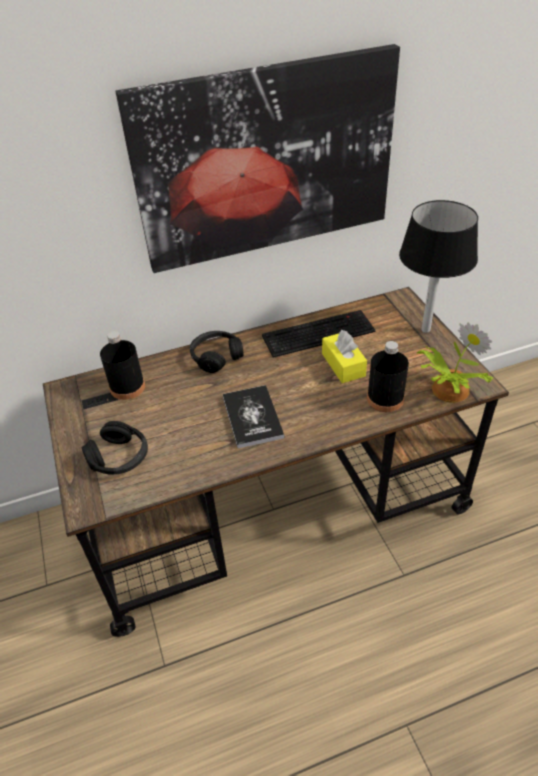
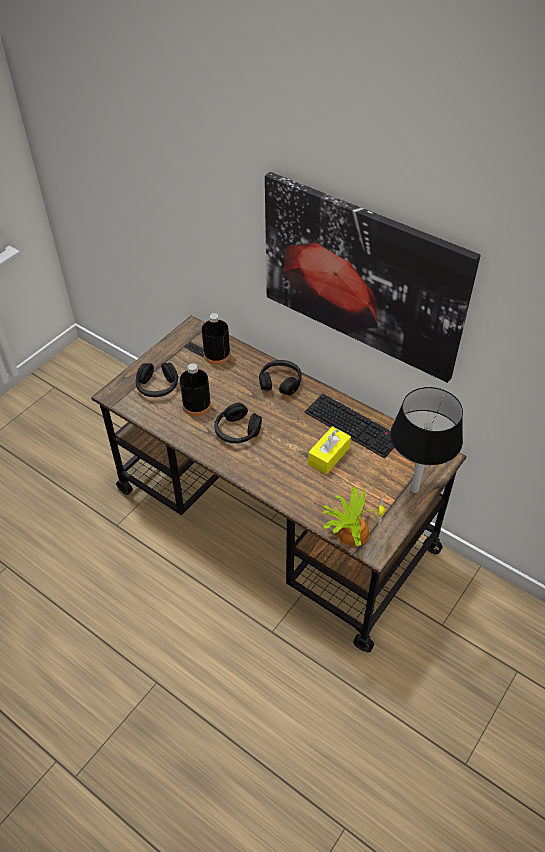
camera: 55 degrees right, 5 degrees up
book [223,385,285,448] -> black headphones [214,403,262,443]
black bottle [367,341,409,412] -> black bottle moved to [180,363,211,416]

